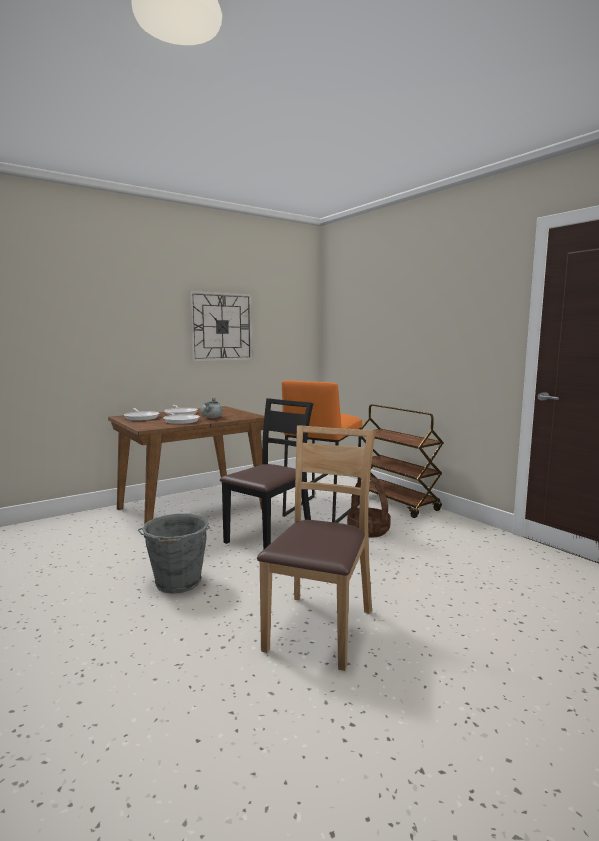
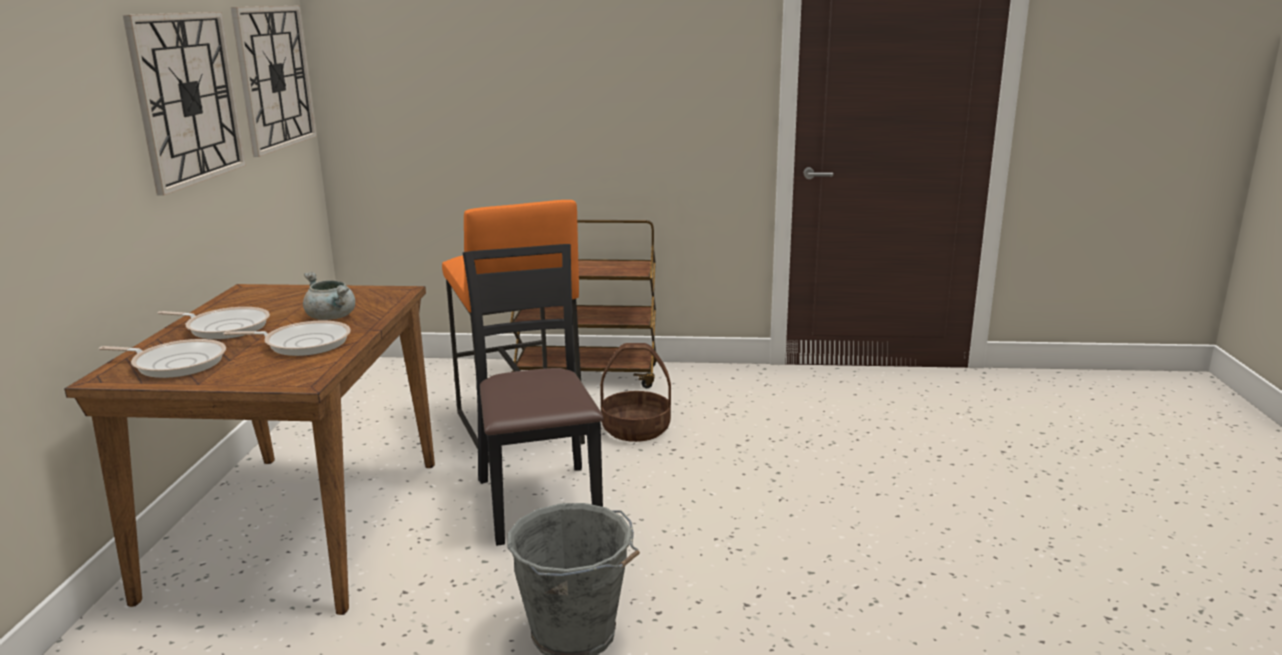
camera: 50 degrees left, 10 degrees up
brown chair [257,426,376,671] -> none
none -> wall clock [231,6,317,157]

